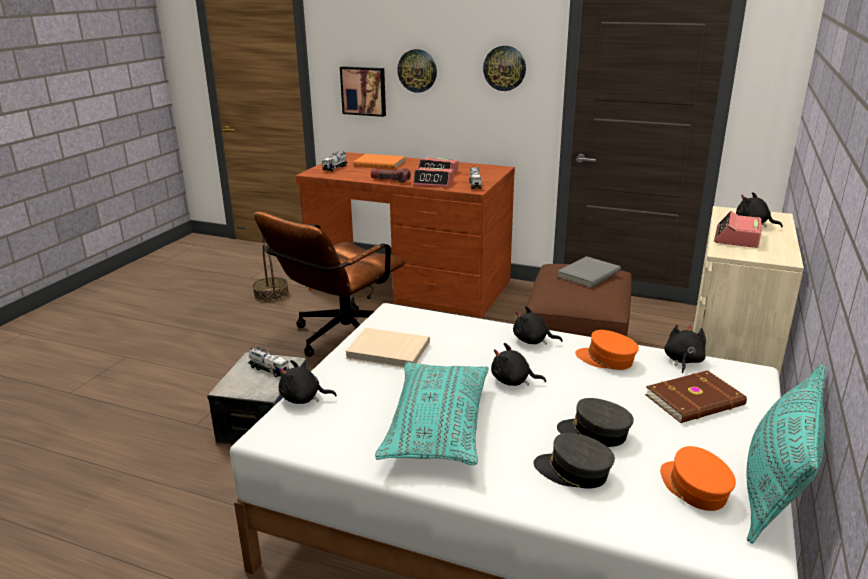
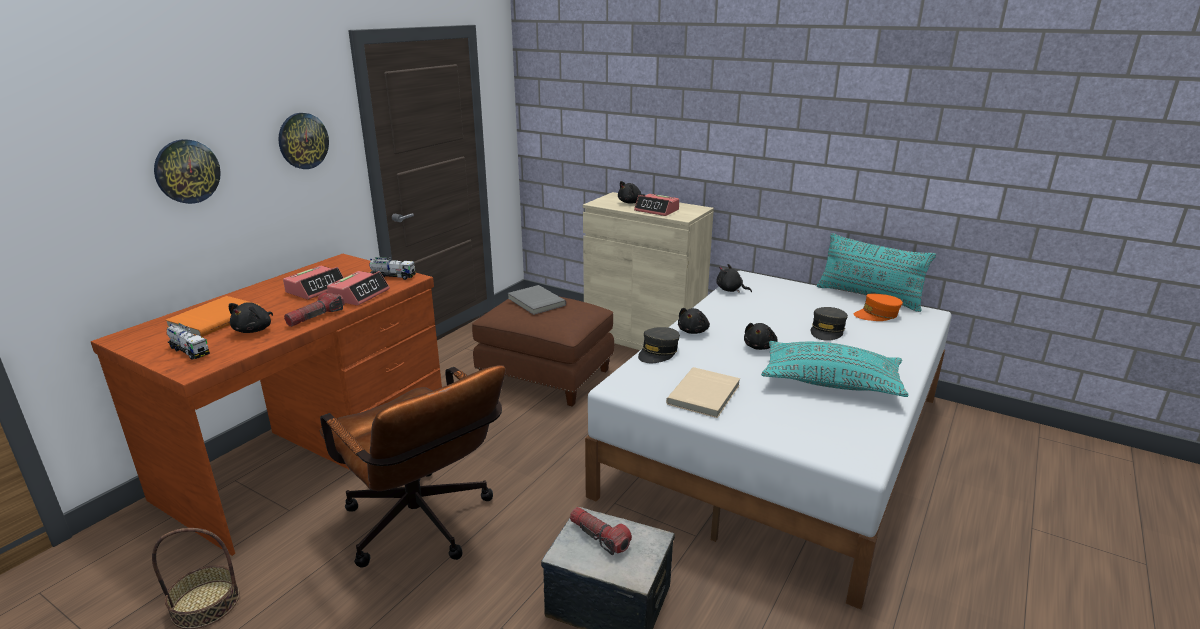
camera: 80 degrees left, 0 degrees up
toy truck [248,346,289,377] -> flashlight [570,507,632,555]
black plush toy [279,360,337,404] -> black plush toy moved to [229,302,273,333]
picture [340,66,386,117] -> none
grey cap [533,433,615,489] -> grey cap moved to [638,327,680,363]
orange cap [575,330,639,370] -> none
brown book [645,370,747,423] -> none

